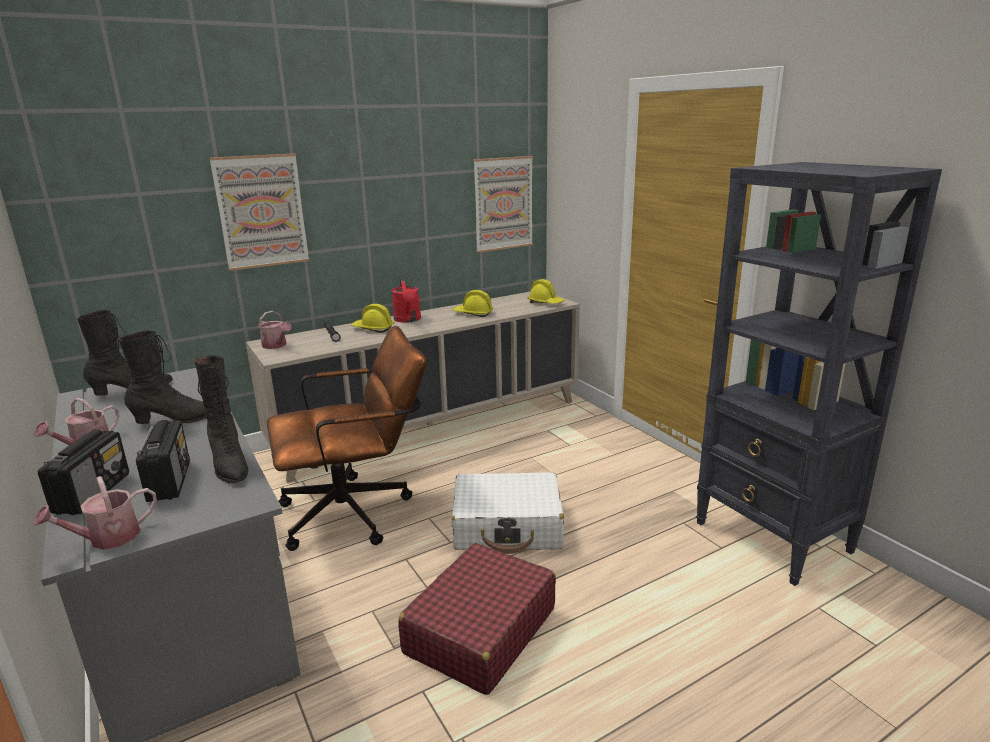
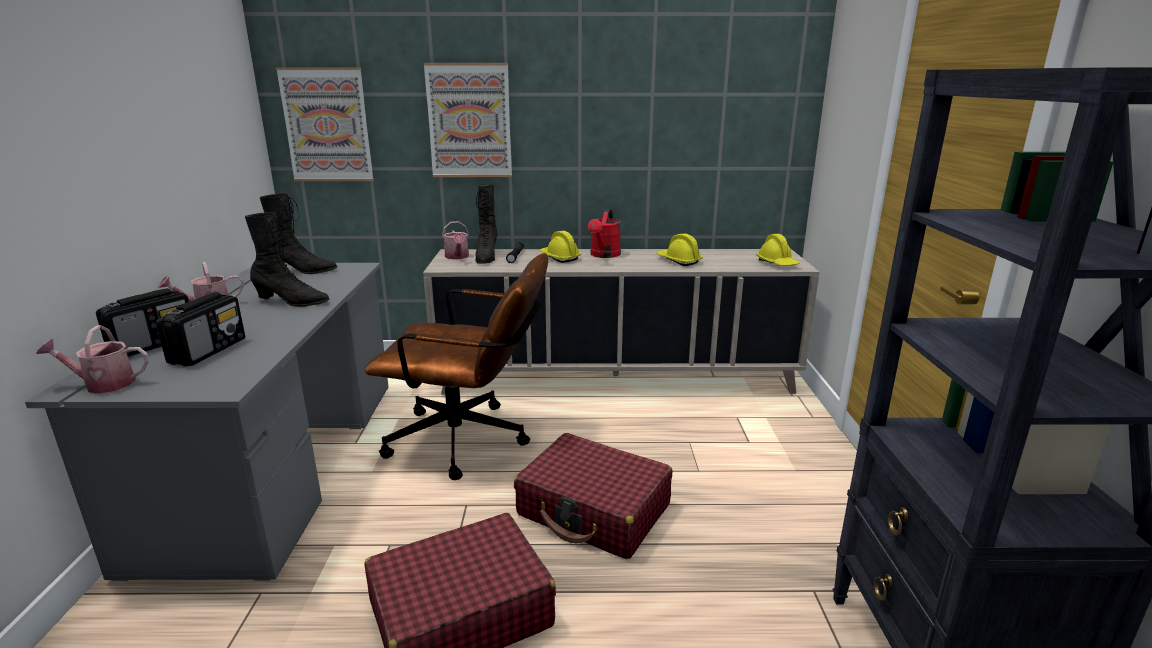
camera: 30 degrees right, 0 degrees up
black boot [194,355,248,484] -> black boot moved to [475,184,498,264]
white suitcase [452,472,564,554] -> red suitcase [514,433,672,559]
picture [473,156,533,253] -> picture moved to [276,67,374,181]

